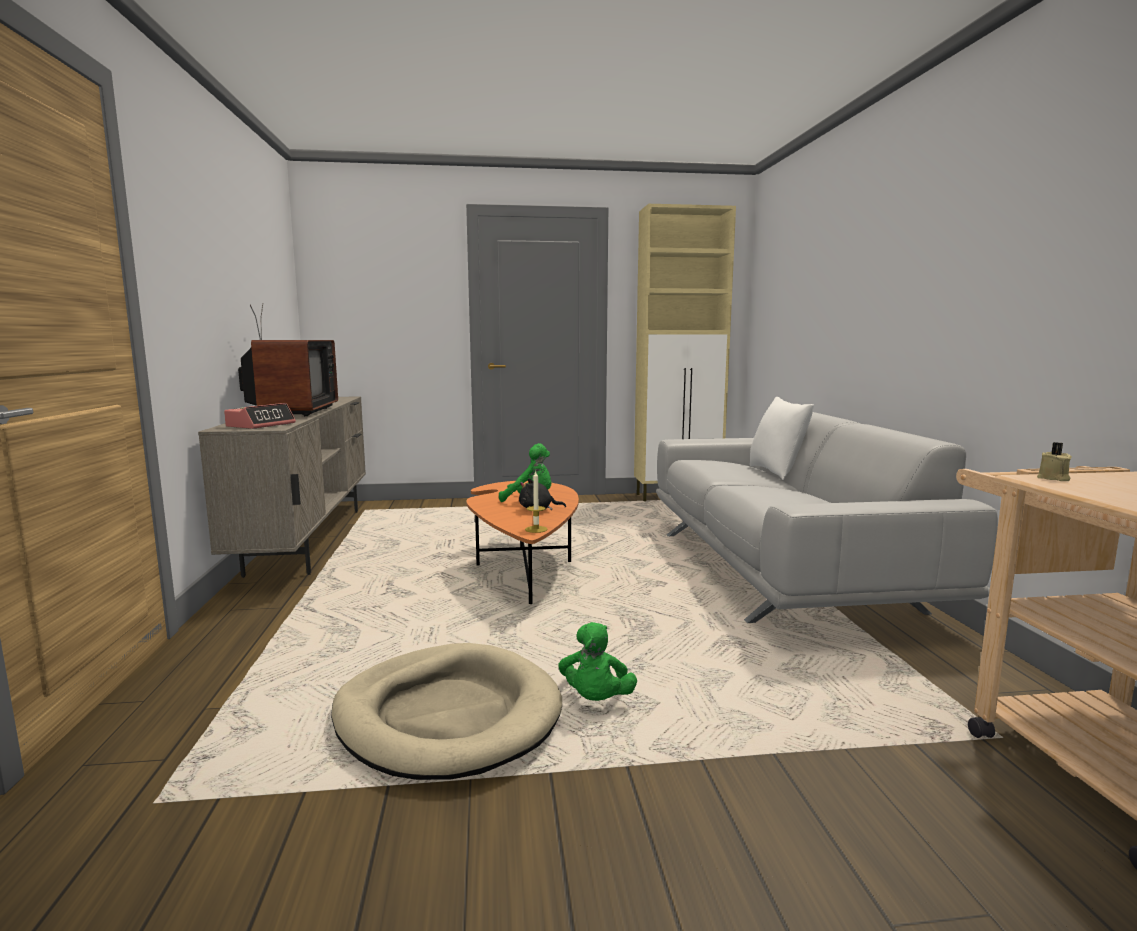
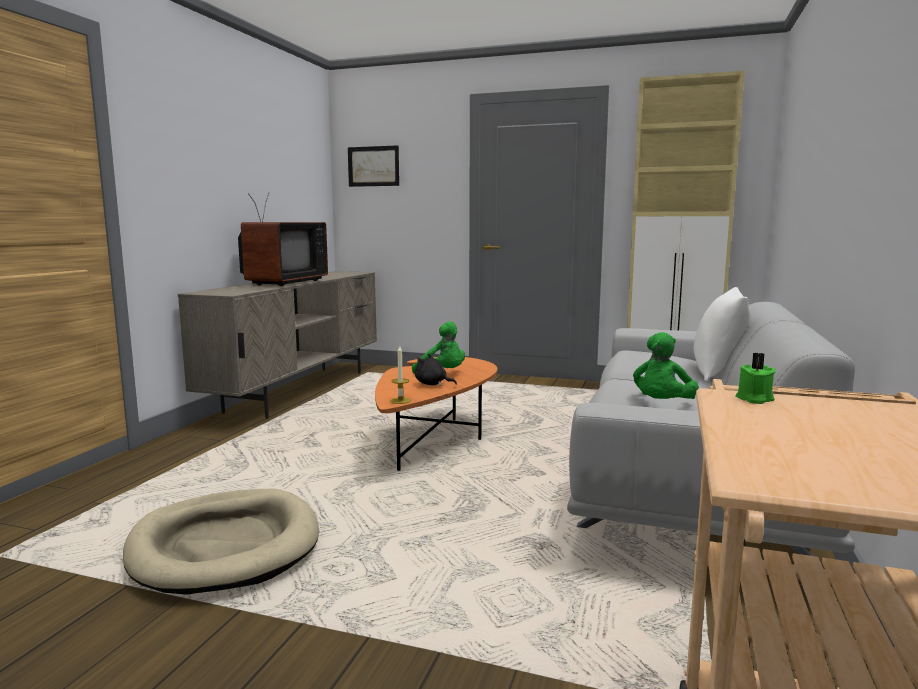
camera: 25 degrees right, 0 degrees up
alarm clock [224,403,296,429] -> none
green plush toy [558,622,637,701] -> green plush toy moved to [633,332,699,399]
beige candle [1037,442,1072,481] -> green candle [735,353,776,404]
none -> picture [348,145,399,187]

